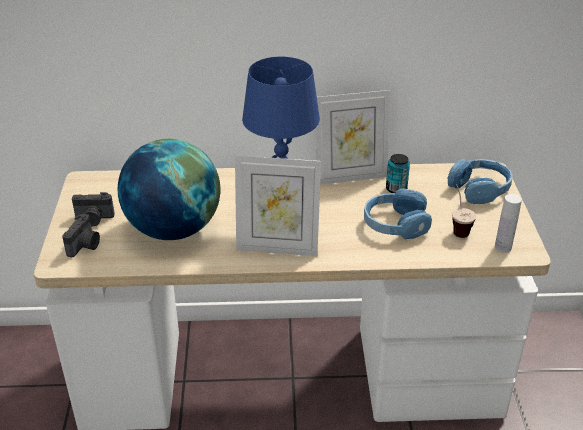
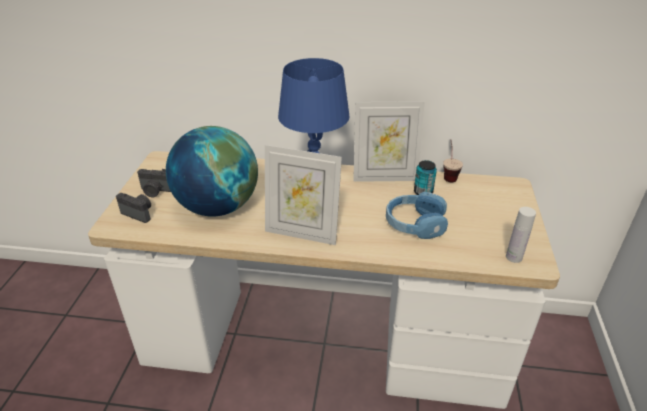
camera: 10 degrees right, 0 degrees up
camera [62,214,100,257] -> camera turned 90 degrees counterclockwise [116,193,151,223]
blue headphones [448,159,513,204] -> none
cup [452,184,476,238] -> cup moved to [443,139,463,182]

